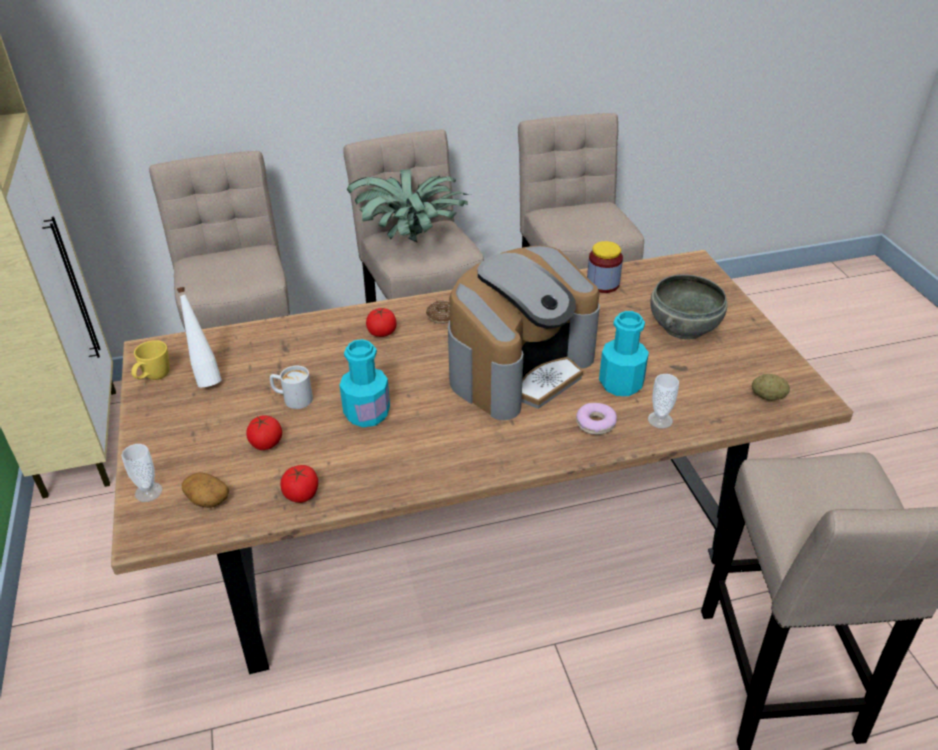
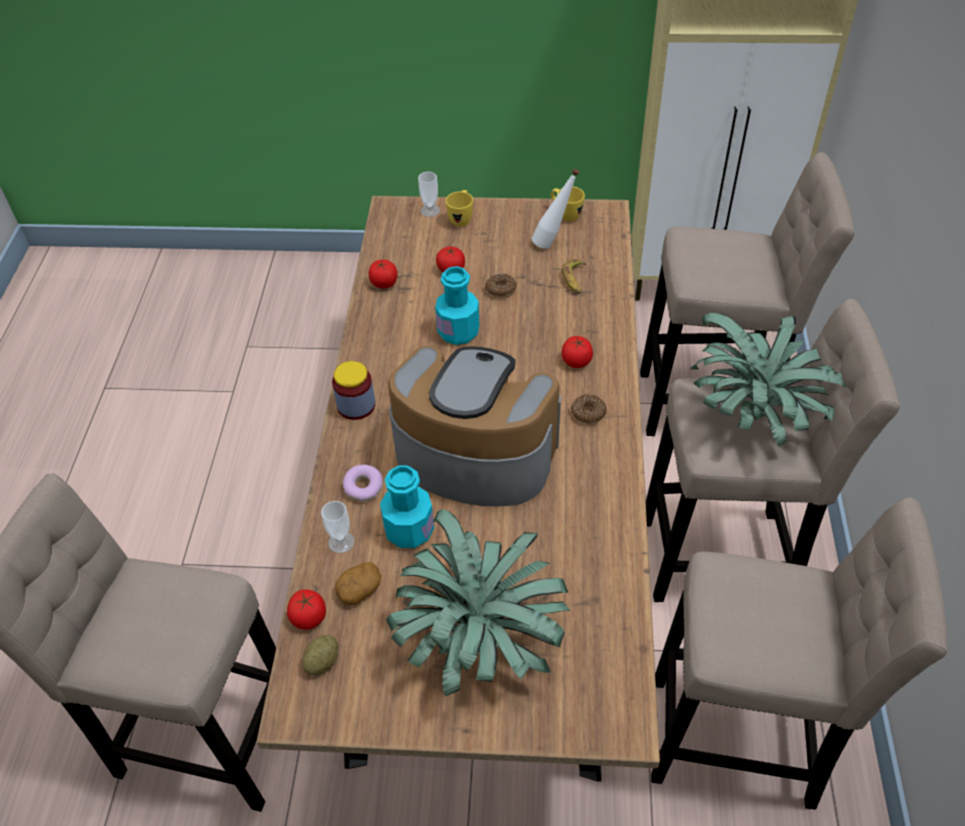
camera: 110 degrees right, 10 degrees up
potato [182,472,229,508] -> potato moved to [335,562,381,606]
white mug [270,366,313,409] -> donut [485,273,517,298]
coffee machine [448,246,600,420] -> coffee machine turned 135 degrees clockwise [388,345,561,507]
jar [587,241,623,293] -> jar moved to [332,361,375,420]
grey bowl [650,274,727,340] -> potted plant [386,510,571,696]
none -> tomato [287,589,326,630]
none -> yellow mug [446,190,473,227]
none -> banana [562,259,586,293]

